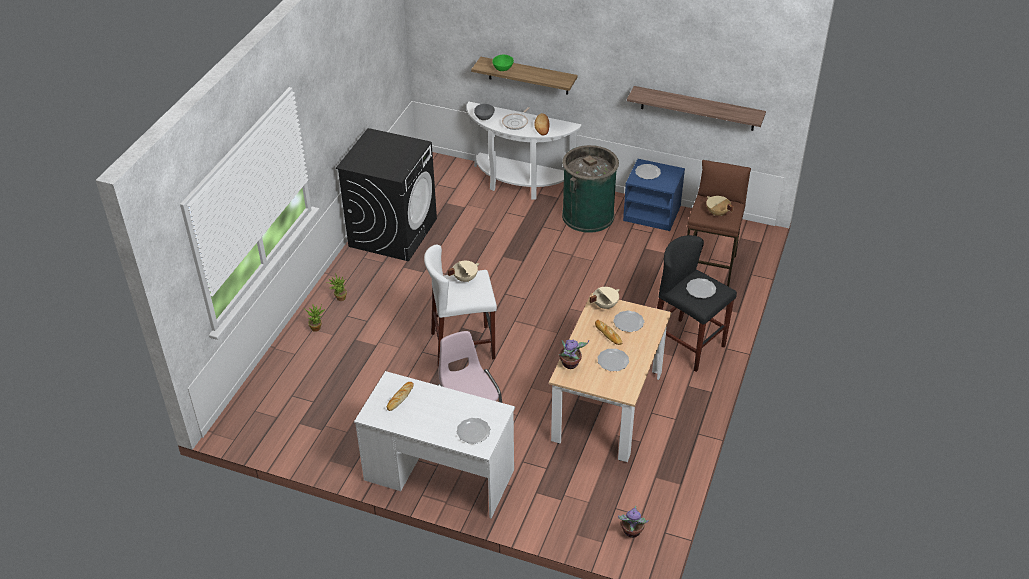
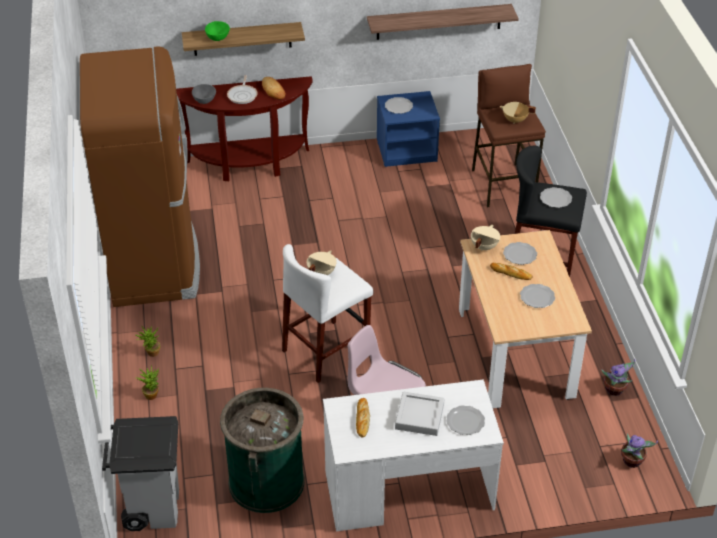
camera: 30 degrees left, 0 degrees up
black washing machine [336,128,437,261] -> brown fridge [80,46,200,307]
white console table [467,102,582,200] -> brown console table [176,76,313,181]
potted plant [559,339,589,369] -> potted plant moved to [601,359,635,396]
green trash can [562,145,619,233] -> green trash can moved to [220,388,304,513]
none -> grey trash can [102,416,179,531]
none -> grey tray [395,392,444,436]

